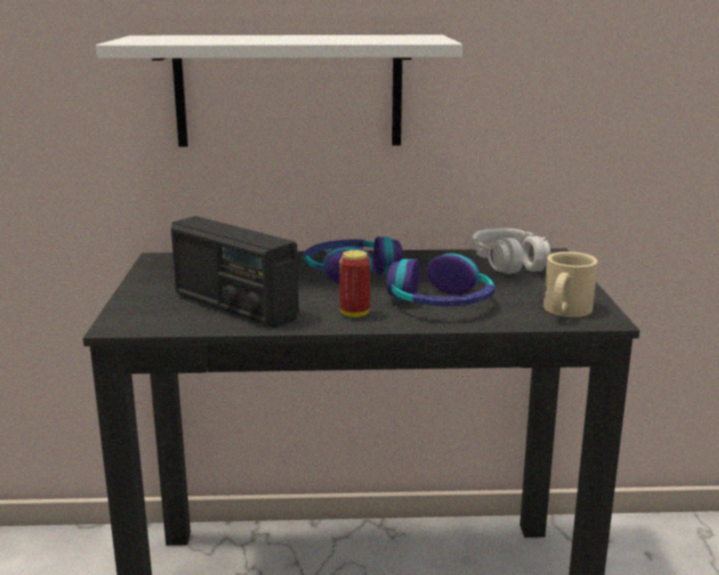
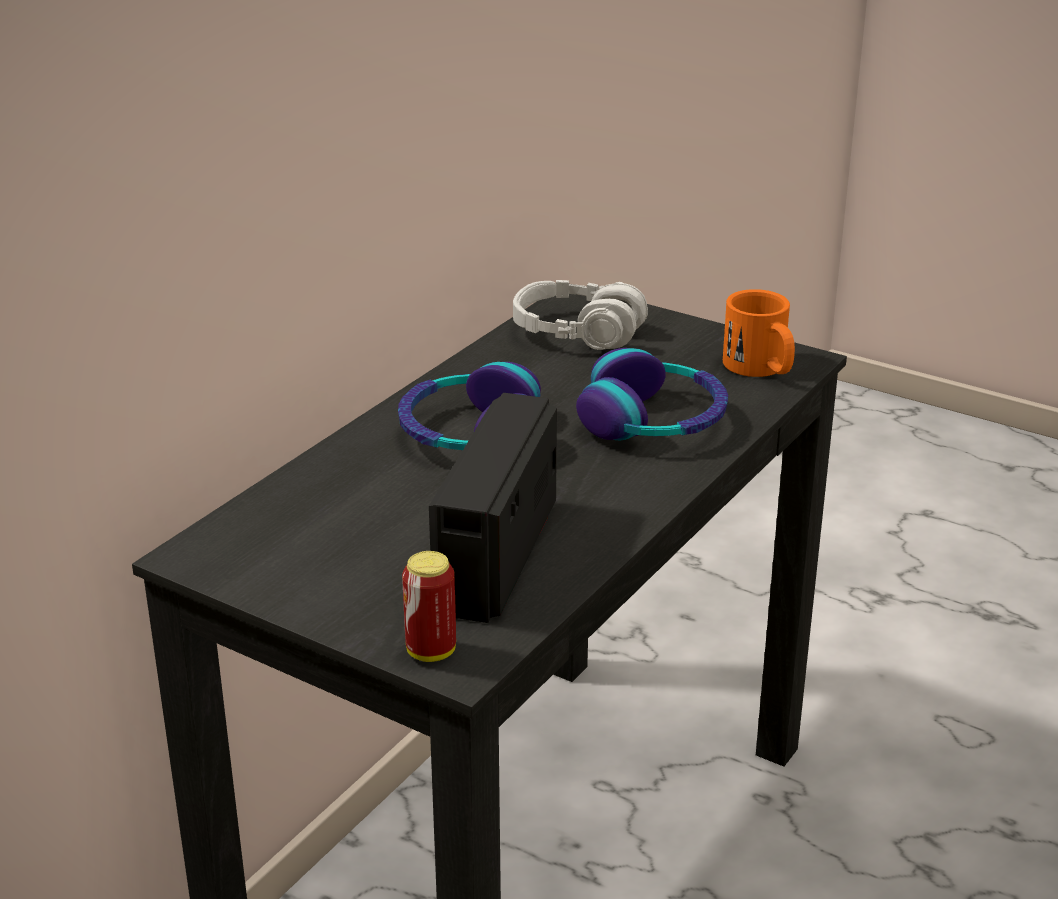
camera: 55 degrees left, 10 degrees up
white shelf [96,35,462,147] -> none
radio [171,216,299,328] -> radio turned 120 degrees clockwise [429,393,557,623]
can [340,250,370,317] -> can moved to [402,551,456,662]
beige mug [543,252,598,317] -> orange mug [723,289,795,377]

